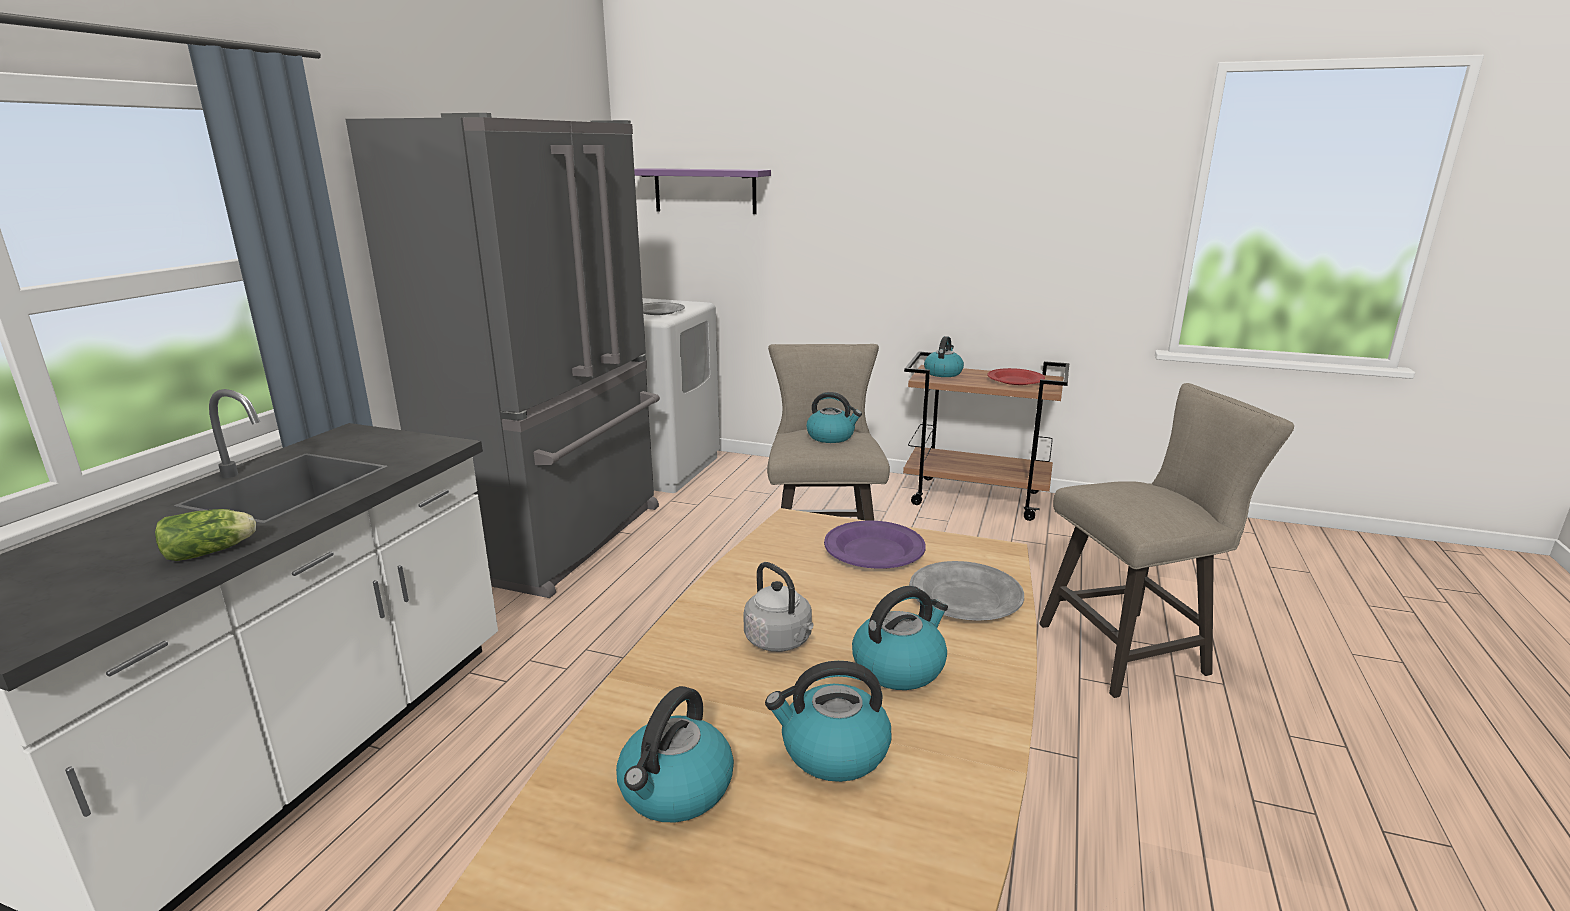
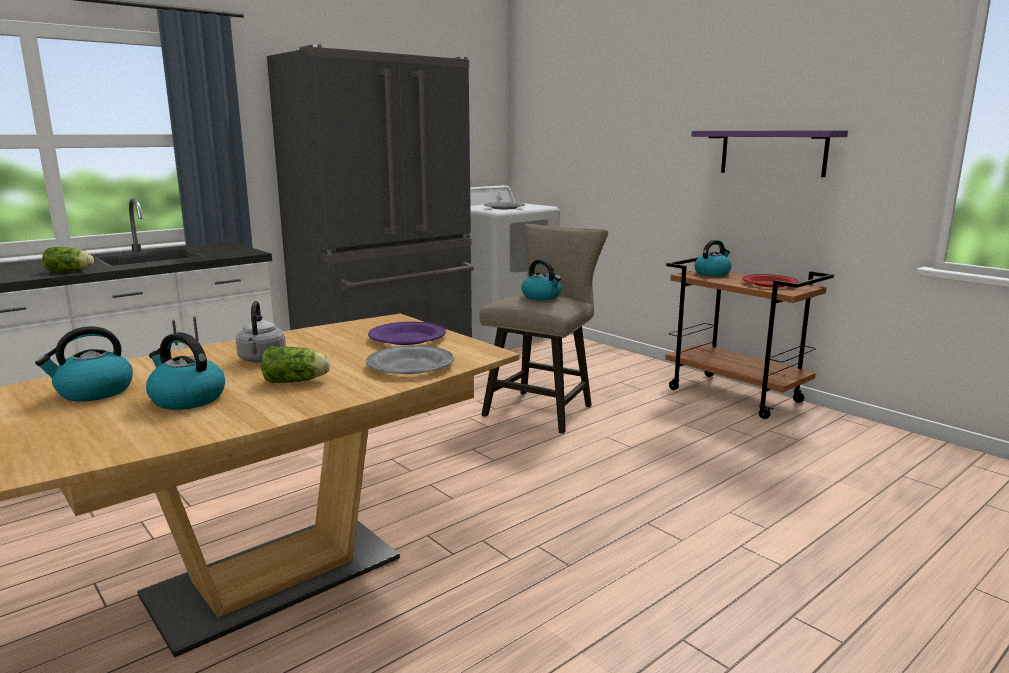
camera: 30 degrees right, 5 degrees down
purple shelf [634,168,771,214] -> purple shelf moved to [692,130,848,177]
kettle [852,586,948,690] -> lettuce [261,347,330,383]
beige stool [1039,383,1294,698] -> none

